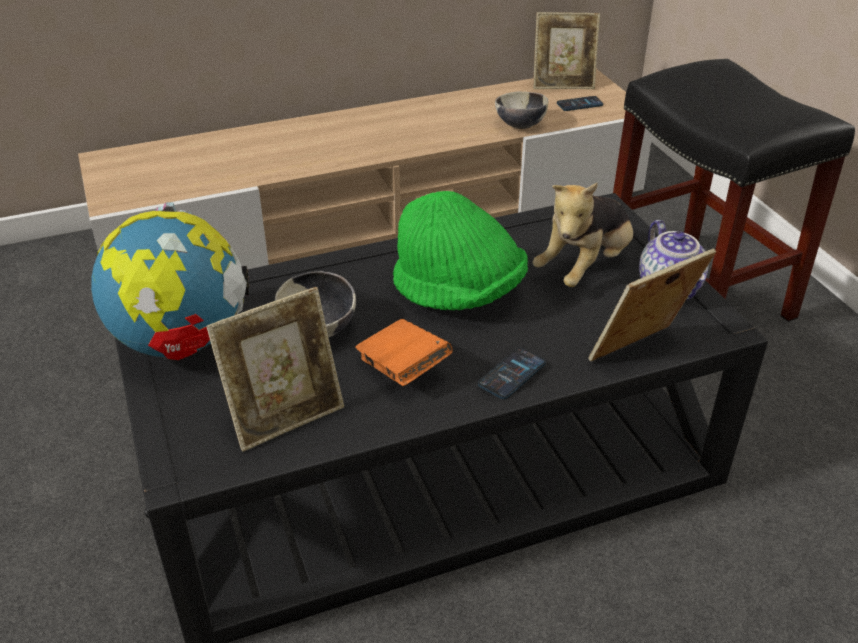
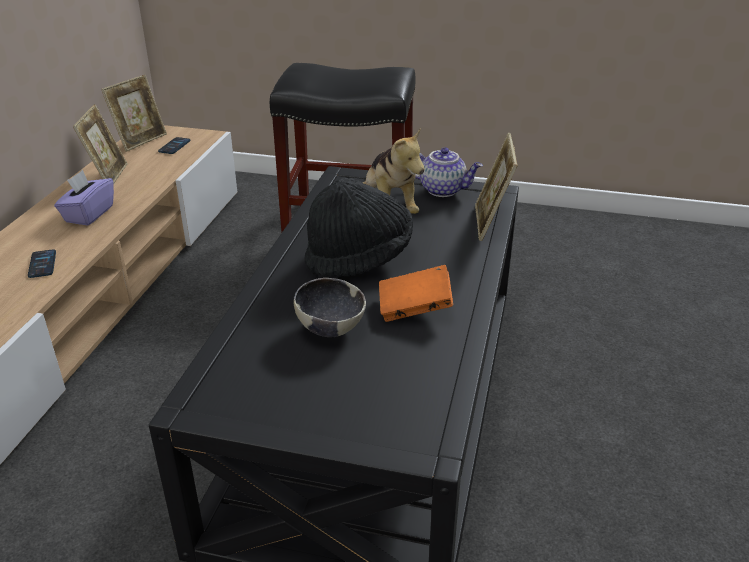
camera: 55 degrees left, 5 degrees down
globe [91,202,249,360] -> none
picture frame [206,287,344,452] -> picture frame moved to [73,104,128,185]
green hat [393,191,528,310] -> black hat [304,178,413,277]
phone [478,348,546,399] -> phone moved to [28,249,56,278]
bowl [495,91,549,129] -> none
none -> purple tissue box [54,170,114,226]

